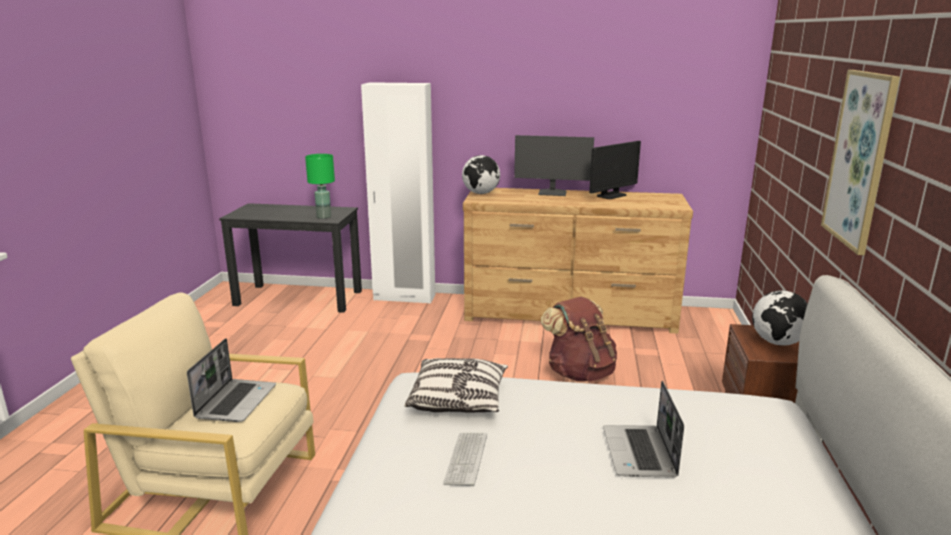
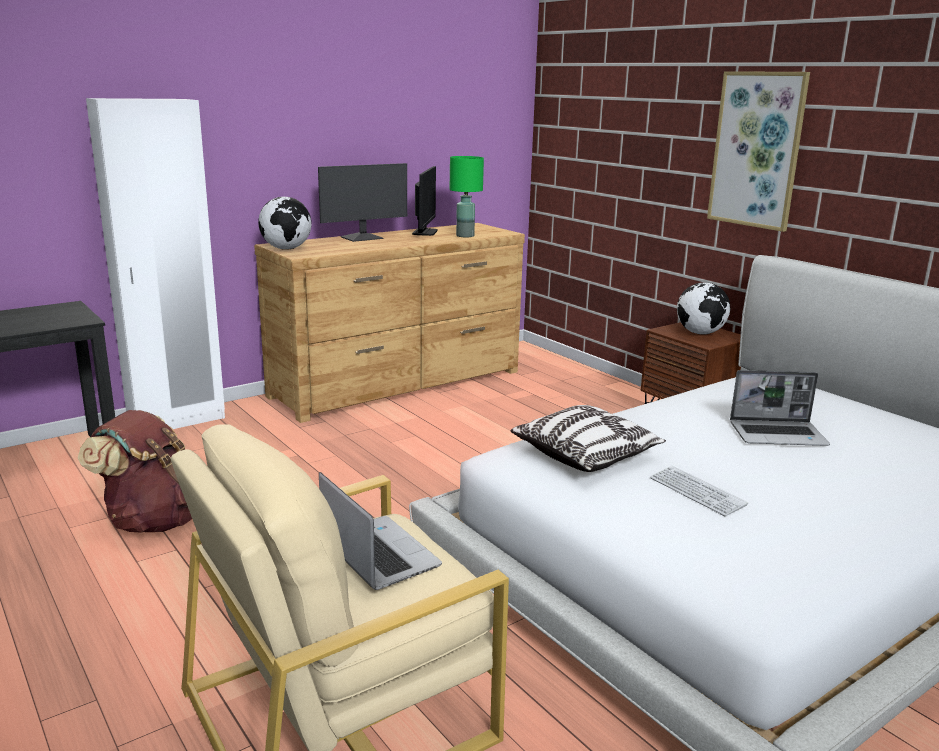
camera: 45 degrees left, 0 degrees up
green table lamp [305,154,335,219] -> green table lamp moved to [450,156,484,237]
brown backpack [541,297,617,381] -> brown backpack moved to [78,410,192,533]
laptop [603,381,684,478] -> laptop turned 45 degrees counterclockwise [730,370,830,446]

